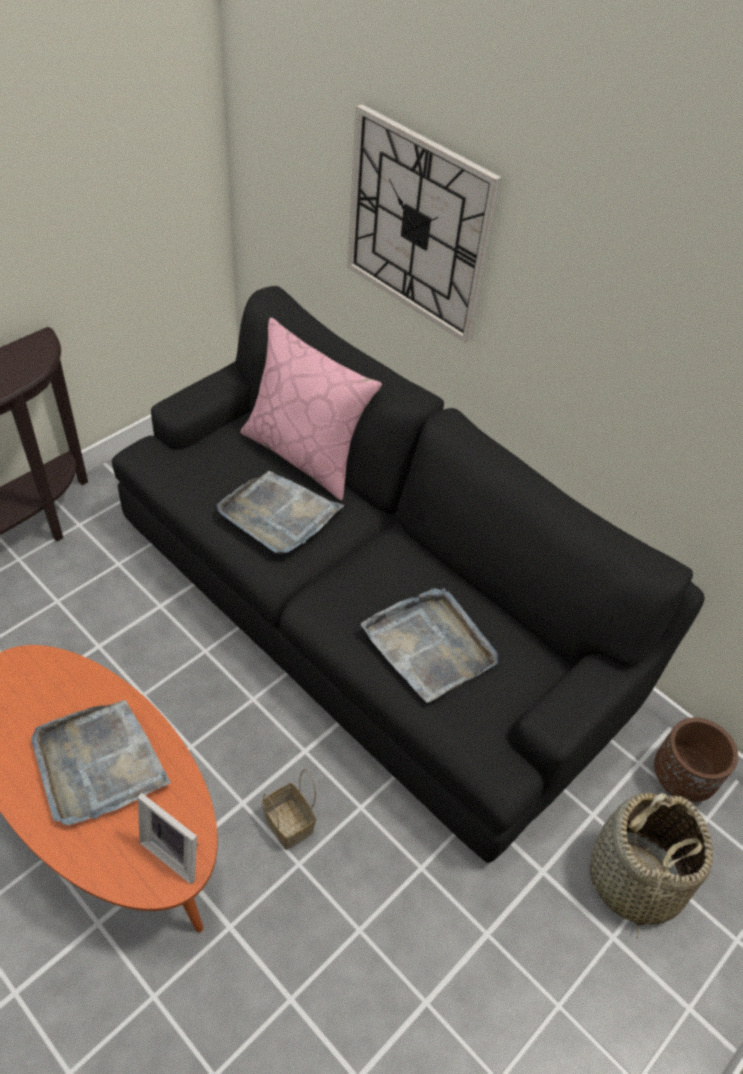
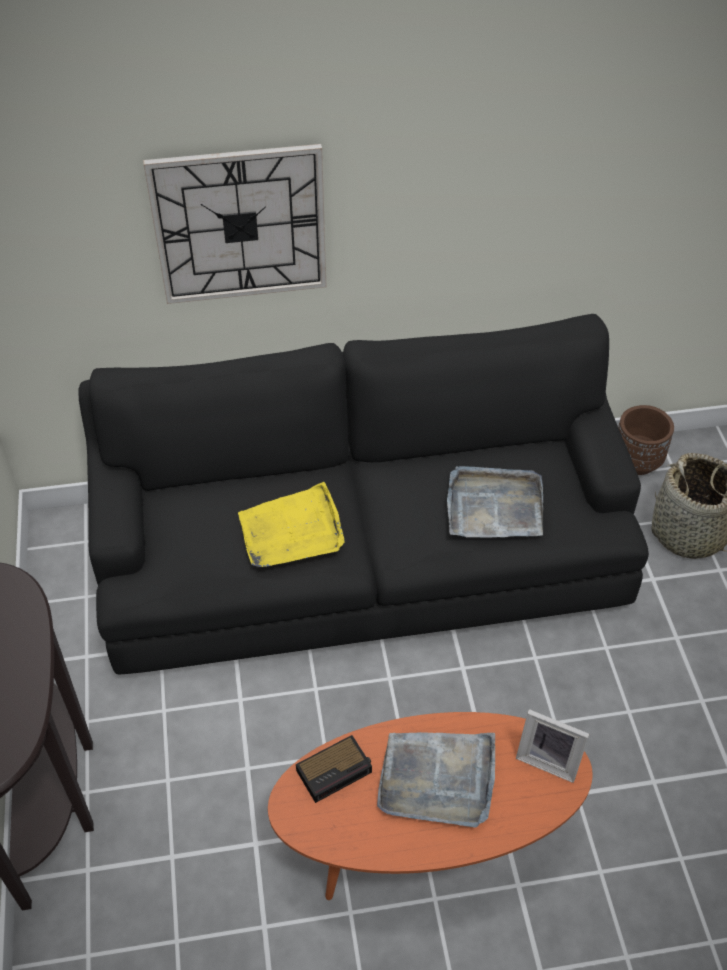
camera: 50 degrees left, 0 degrees up
picture frame [138,793,199,884] -> picture frame turned 45 degrees clockwise [516,709,590,783]
grey tray [217,471,344,554] -> yellow tray [238,482,345,568]
pink pillow [240,317,382,501] -> none
basket [262,769,316,850] -> none
none -> alarm clock [296,735,372,803]

